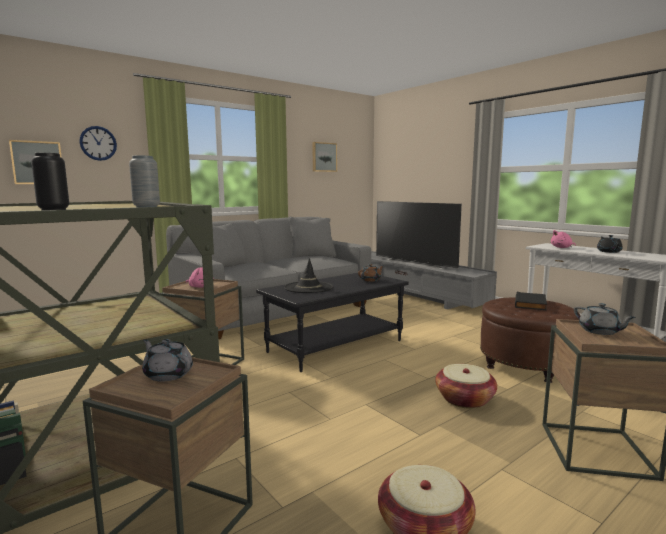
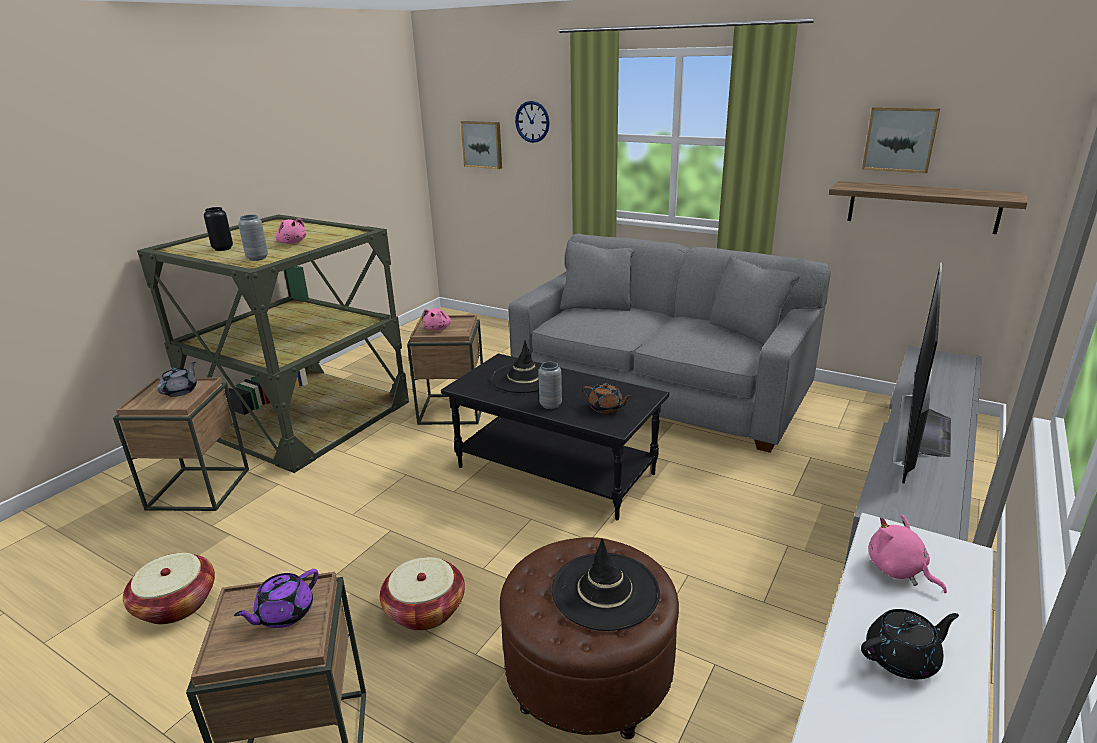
camera: 70 degrees right, 15 degrees up
black book [515,292,547,310] -> black hat [552,539,660,631]
grey teapot [574,303,636,335] -> purple teapot [234,569,319,628]
none -> pink plush toy [275,218,306,244]
none -> grey vase [538,362,562,409]
none -> shelf [829,181,1027,234]

